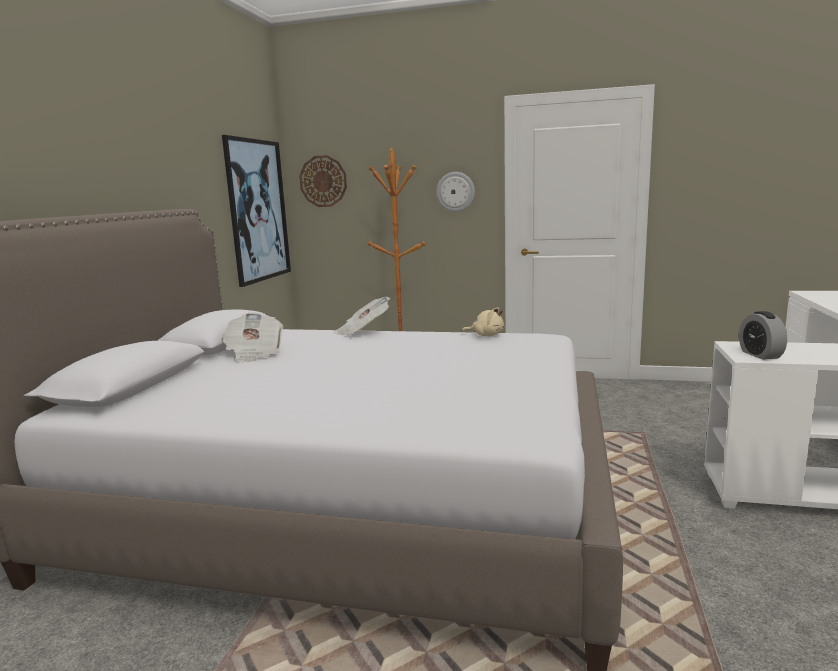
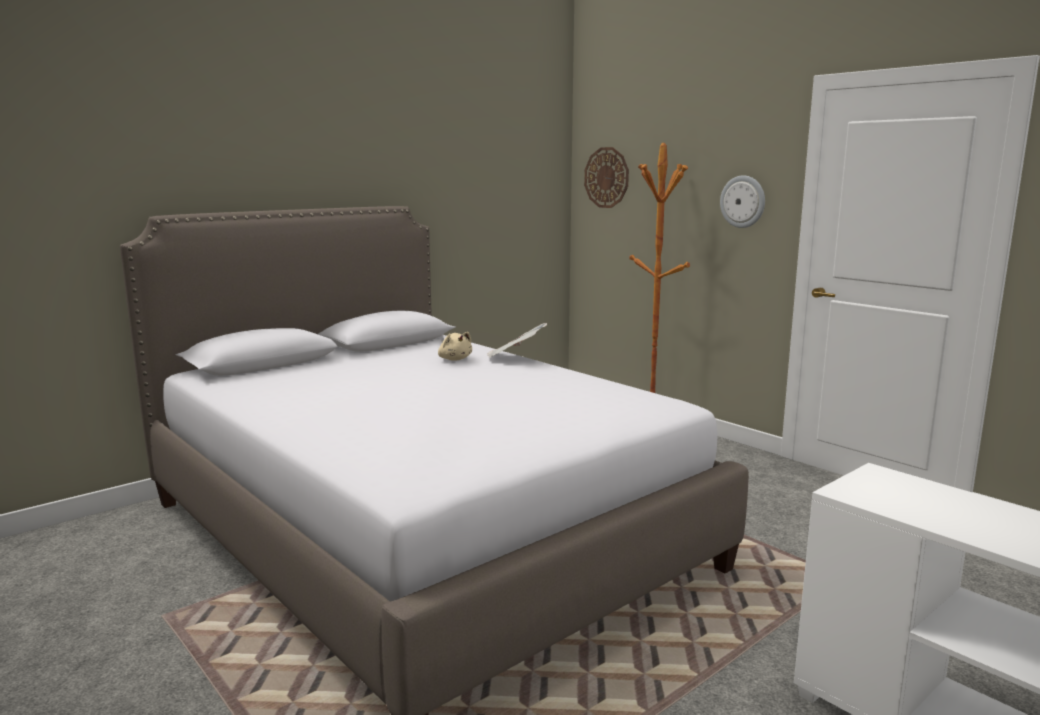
camera: 35 degrees right, 0 degrees up
newspaper [221,313,283,363] -> none
picture [222,135,291,287] -> none
beige plush toy [462,307,504,336] -> beige plush toy moved to [438,332,472,361]
alarm clock [739,311,787,360] -> none

